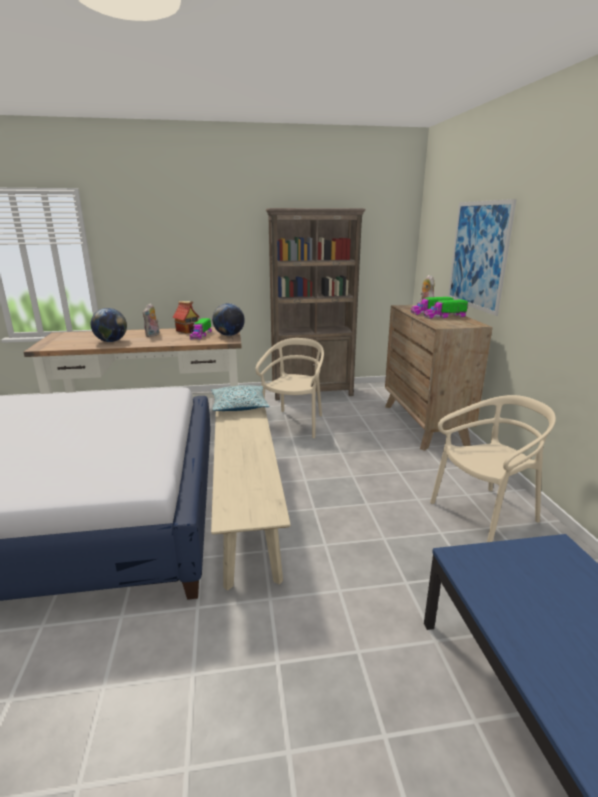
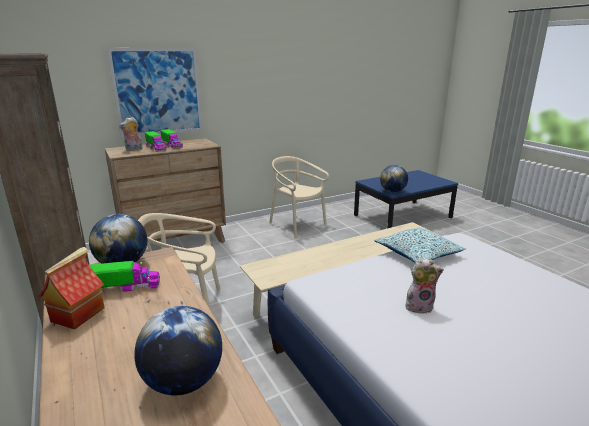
camera: 110 degrees left, 0 degrees up
plush toy [143,303,159,337] -> plush toy moved to [405,258,444,314]
pillow [211,385,269,411] -> pillow moved to [374,227,466,263]
none -> globe [380,165,408,193]

